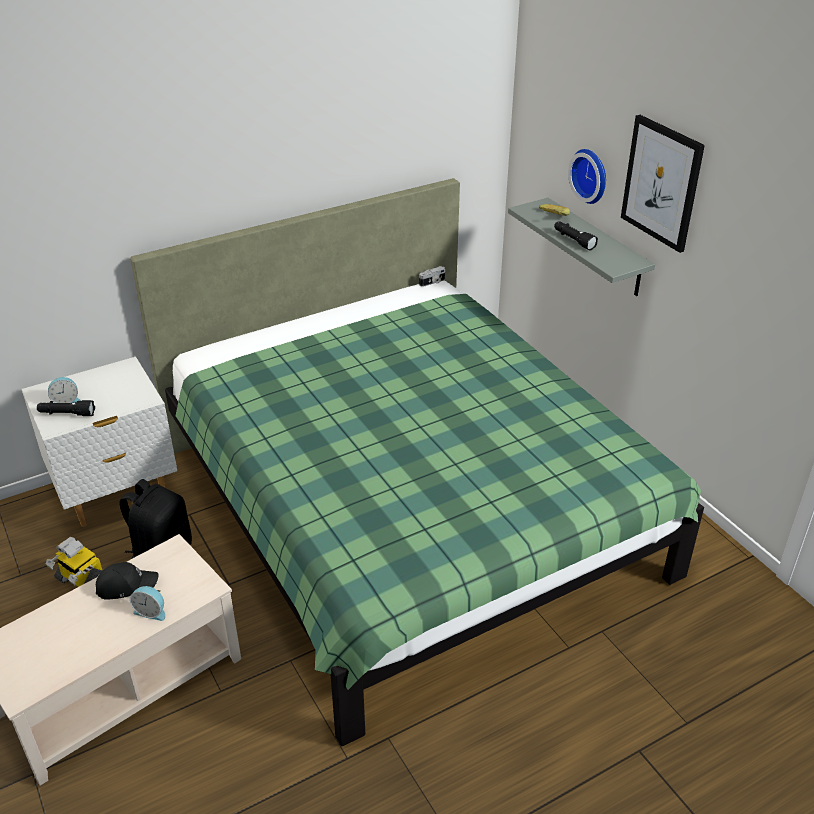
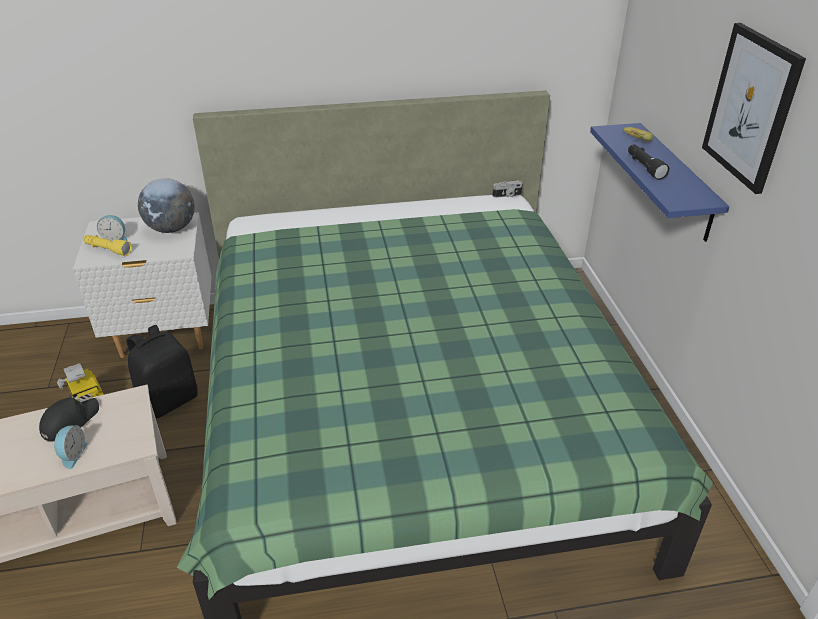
camera: 20 degrees right, 0 degrees up
black flashlight [37,400,95,416] -> yellow flashlight [83,235,132,256]
black cap [96,562,159,600] -> black cap turned 60 degrees counterclockwise [39,397,99,442]
alarm clock [130,586,165,621] -> alarm clock turned 120 degrees counterclockwise [54,425,87,469]
grey shelf [508,198,655,296] -> blue shelf [590,123,729,242]
wall clock [568,149,606,204] -> none
none -> globe [138,178,195,233]

